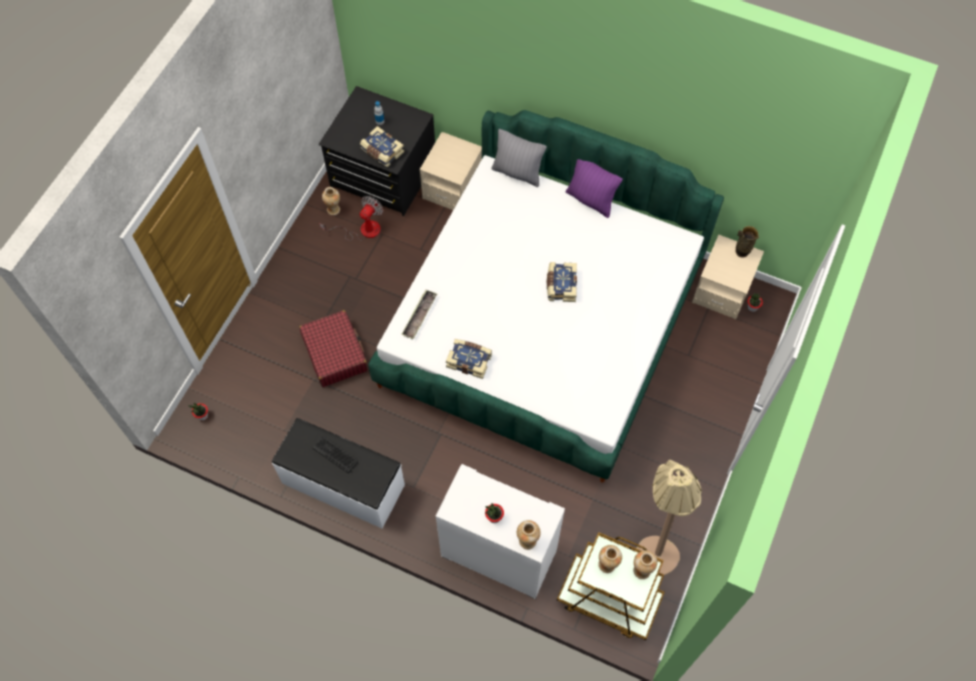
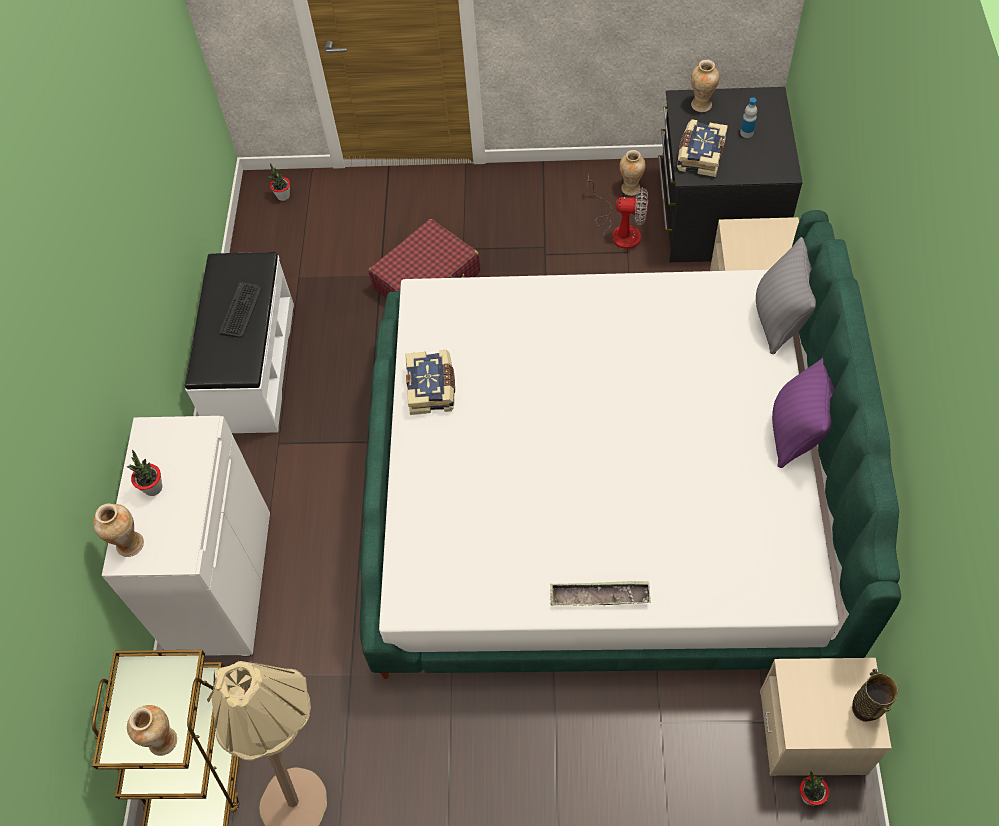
camera: 70 degrees right, 5 degrees down
tray [401,289,437,339] -> tray moved to [550,581,651,606]
book [547,262,577,302] -> none
vase [598,545,622,573] -> vase moved to [691,60,720,112]

